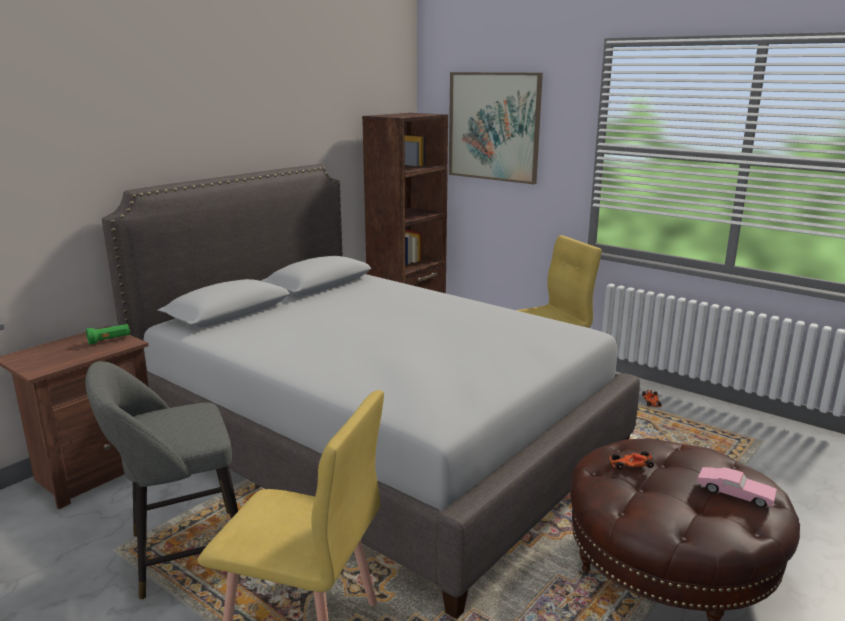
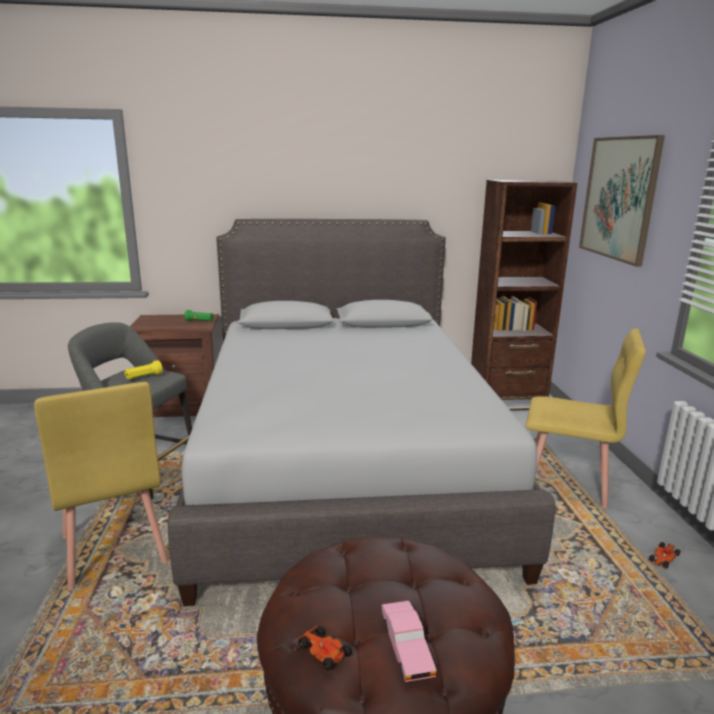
camera: 45 degrees right, 0 degrees up
toy car [610,451,654,470] -> toy car moved to [296,626,352,671]
none -> yellow flashlight [124,360,163,379]

